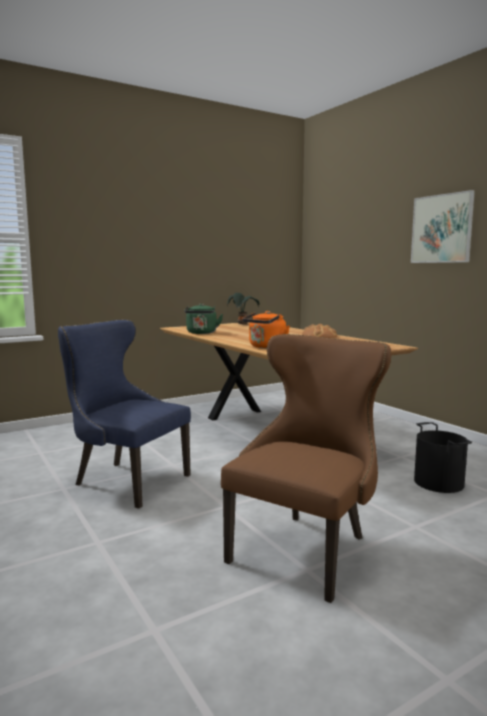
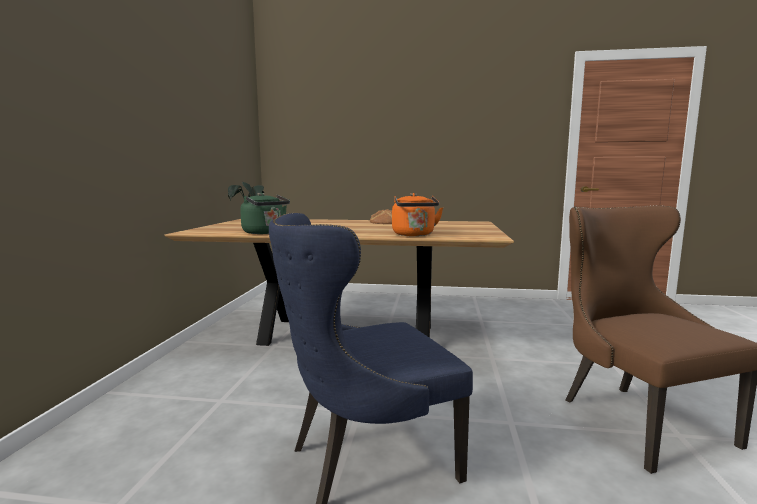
camera: 50 degrees left, 0 degrees up
picture [411,190,475,263] -> none
black bucket [414,422,472,493] -> none

